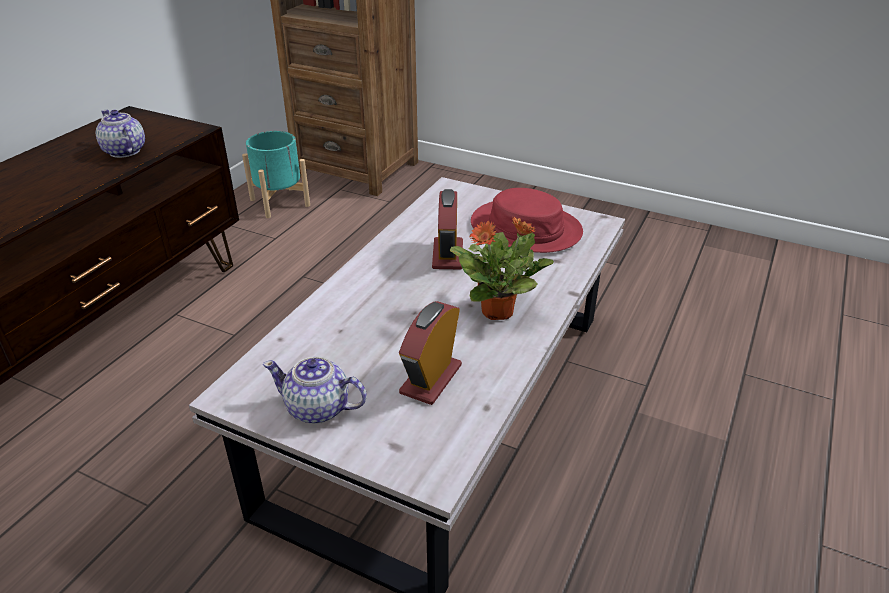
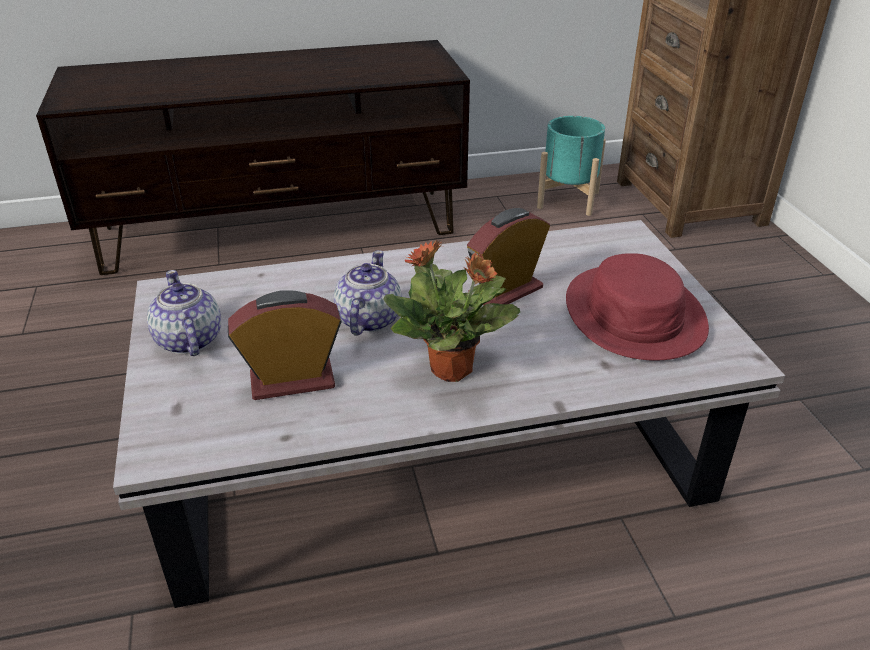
camera: 50 degrees right, 0 degrees up
teapot [96,110,145,158] -> teapot moved to [334,250,402,336]

